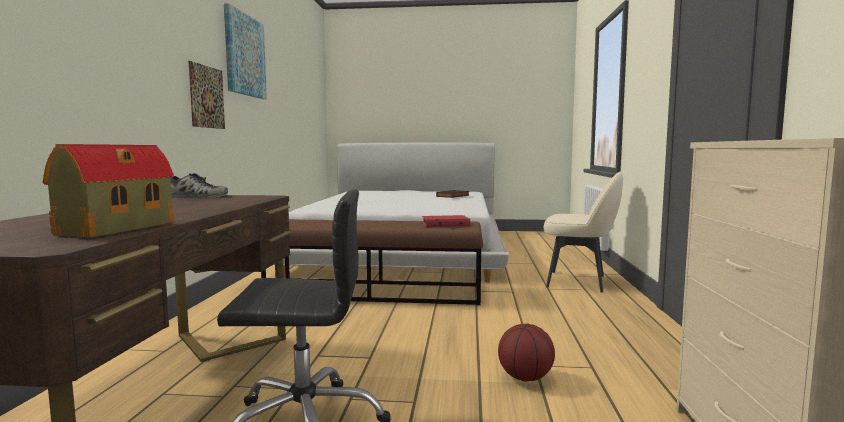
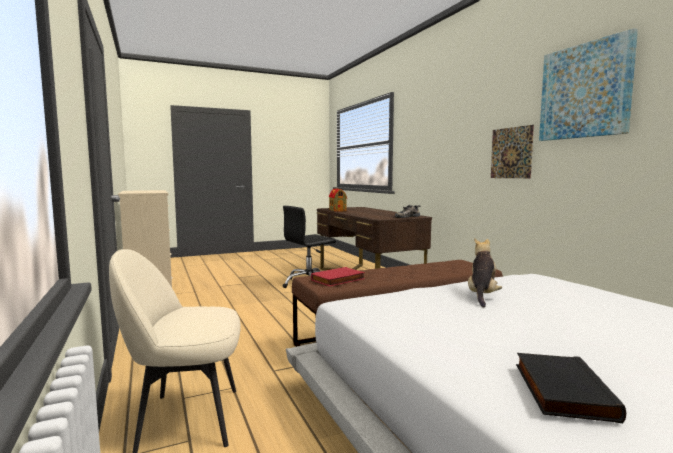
camera: 150 degrees right, 0 degrees up
basketball [498,324,555,381] -> none
none -> plush toy [468,238,502,308]

